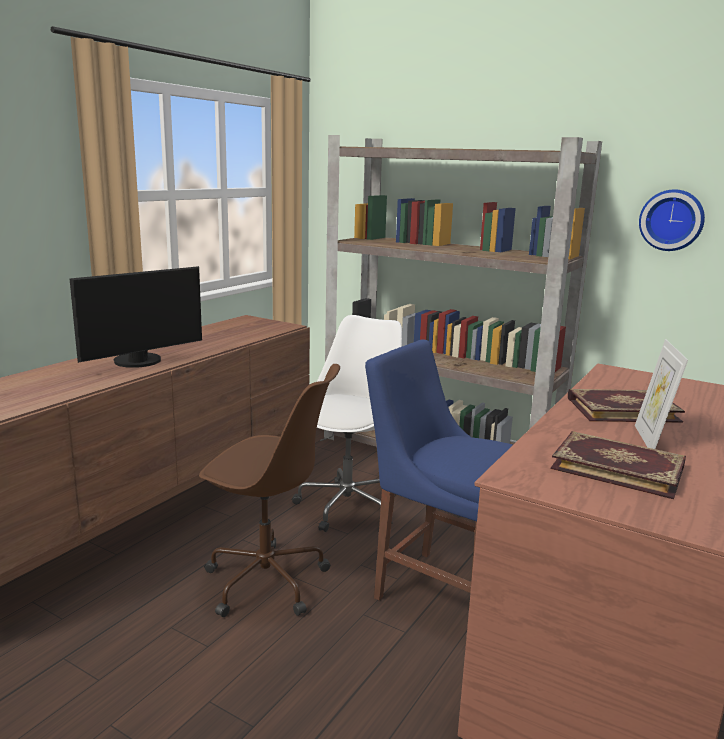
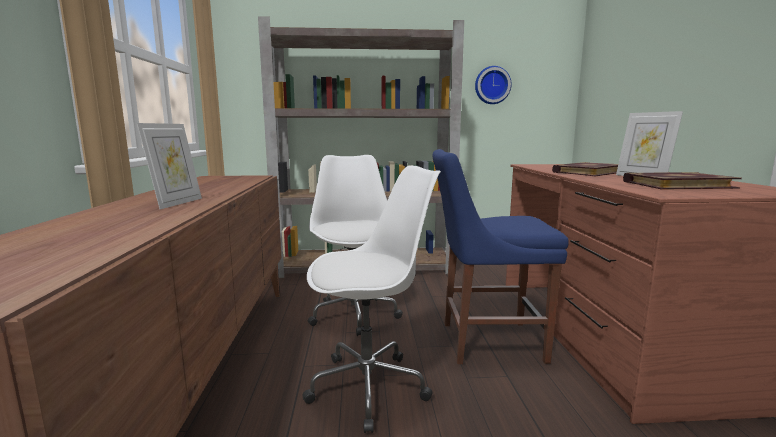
camera: 35 degrees left, 5 degrees down
monitor [70,266,202,368] -> picture frame [137,123,202,209]
brown office chair [199,364,340,617] -> white office chair [302,166,441,433]

